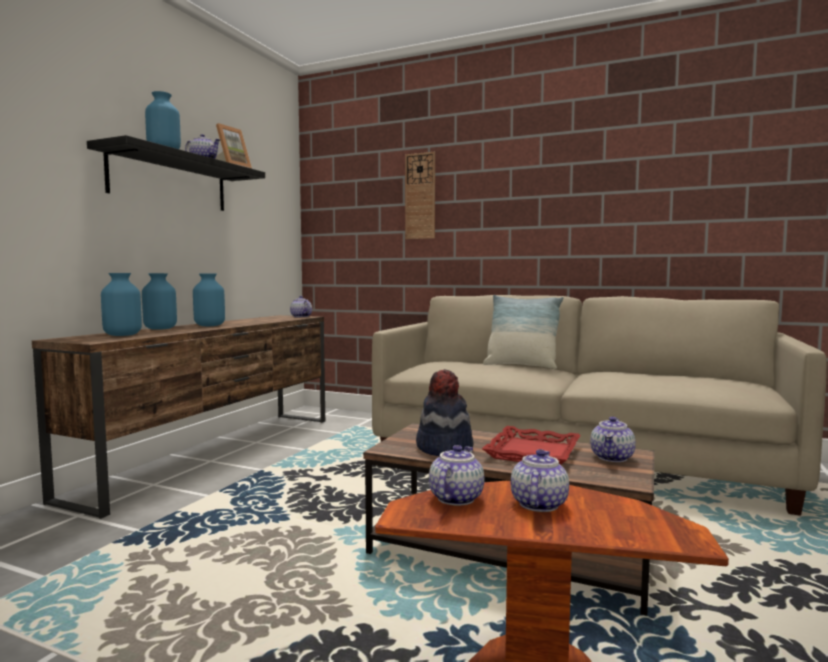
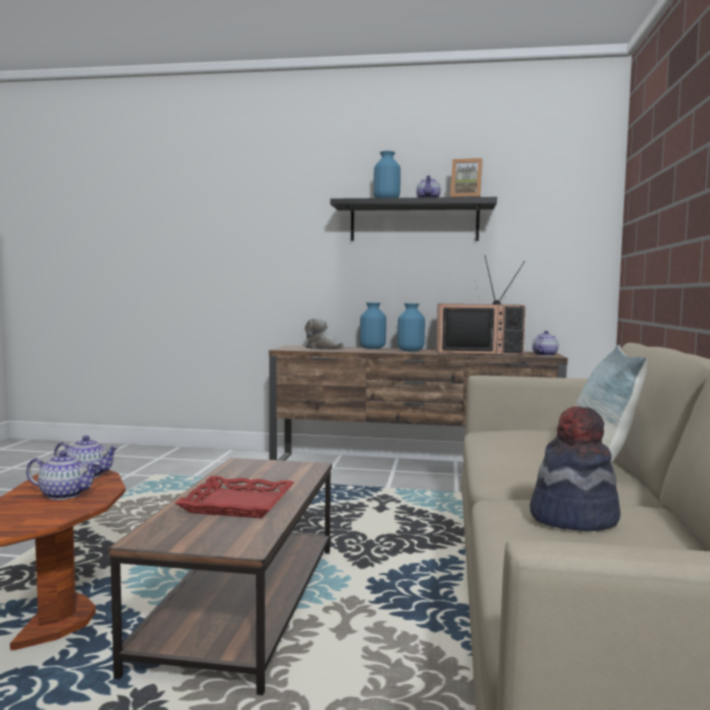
camera: 75 degrees right, 0 degrees up
blue vase [101,273,142,336] -> plush toy [305,317,344,350]
wall clock [405,152,435,239] -> none
hat [416,369,474,456] -> hat moved to [530,406,620,532]
teapot [590,416,636,462] -> none
none -> television [436,256,526,356]

